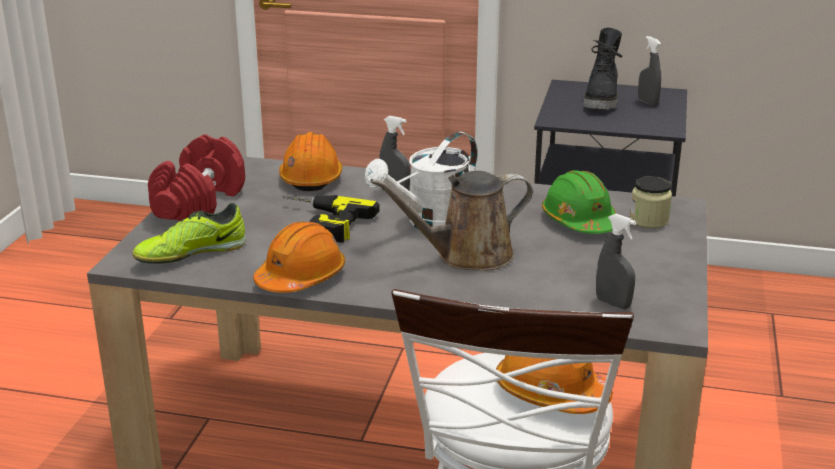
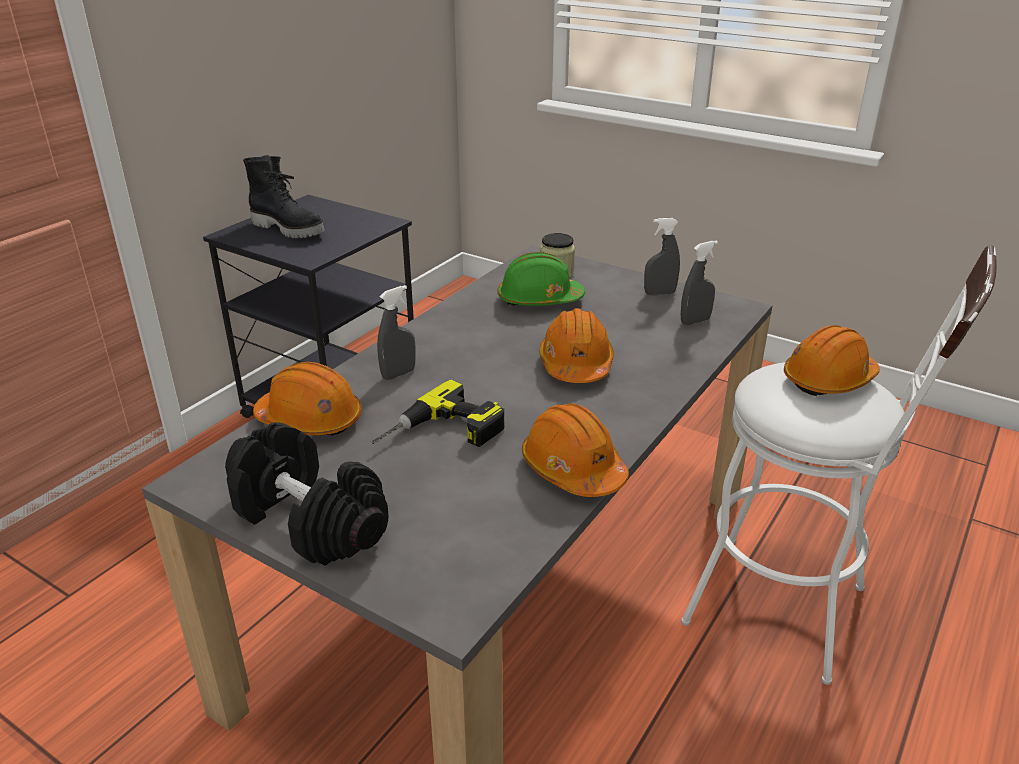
camera: 70 degrees left, 5 degrees up
shoe [132,203,246,264] -> none
red dumbbell [148,135,245,221] -> black dumbbell [225,422,388,566]
white watering can [365,132,477,229] -> none
brown watering can [370,171,533,271] -> orange hard hat [539,308,614,383]
grey spray bottle [638,36,661,106] -> grey spray bottle moved to [644,218,680,295]

